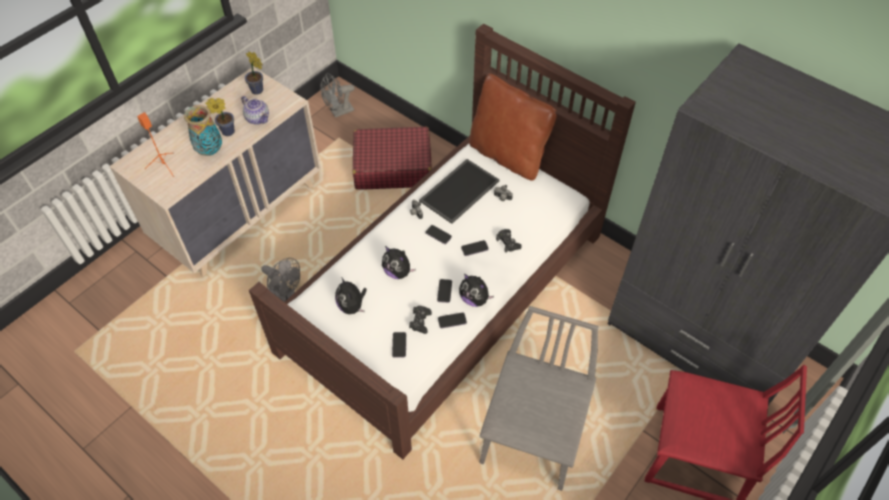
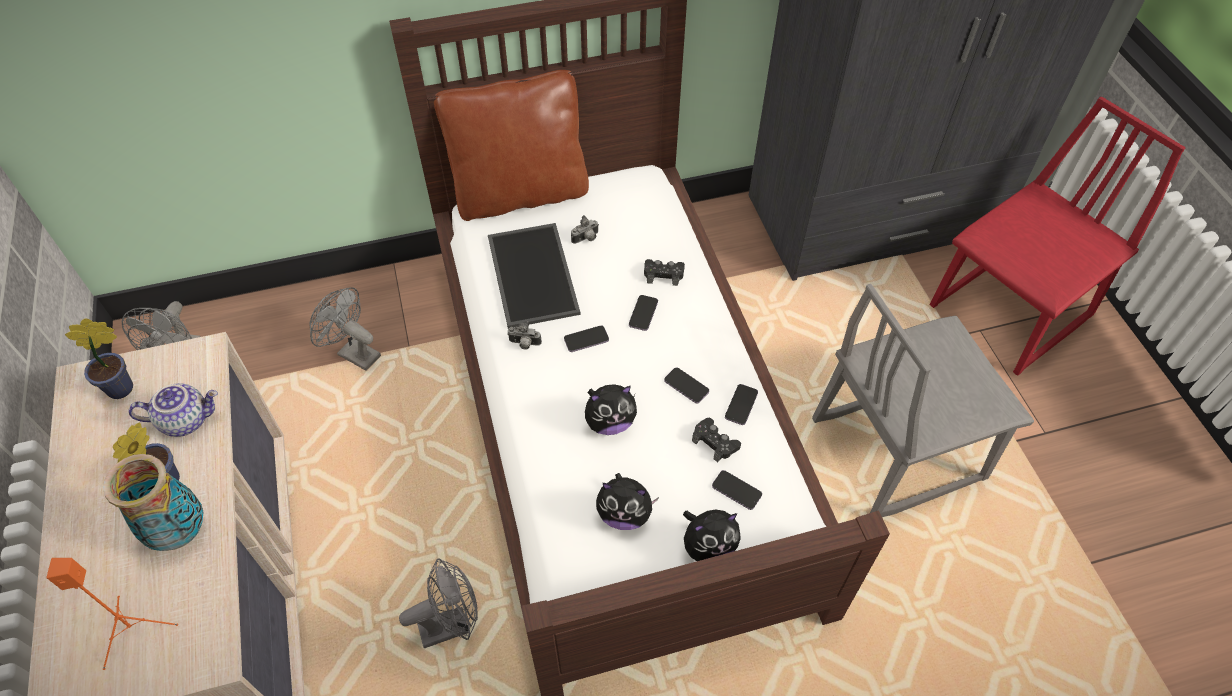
camera: 55 degrees left, 0 degrees up
red suitcase [353,127,431,190] -> grey fan [309,287,381,371]
plush toy [459,274,494,307] -> plush toy moved to [683,510,741,561]
grey chair [480,306,599,491] -> grey chair turned 75 degrees counterclockwise [812,284,1034,517]

